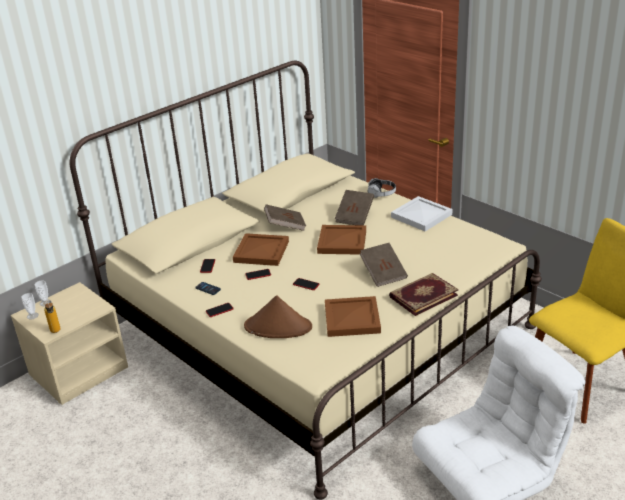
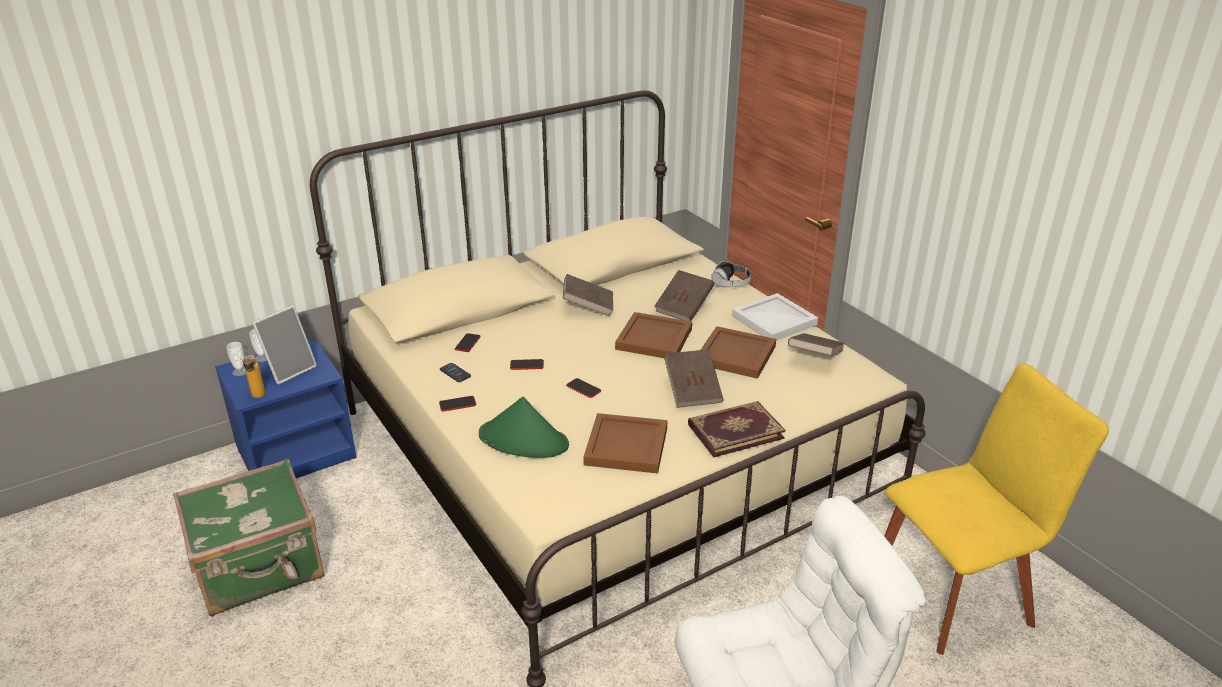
camera: 10 degrees right, 0 degrees up
beige nightstand [11,282,128,405] -> blue nightstand [215,338,357,478]
brown tray [233,233,289,266] -> brown tray moved to [701,326,776,379]
brown hat [244,295,312,338] -> green hat [479,397,569,458]
none -> green suitcase [173,458,325,616]
none -> picture frame [252,305,317,385]
none -> brown book [788,333,845,356]

